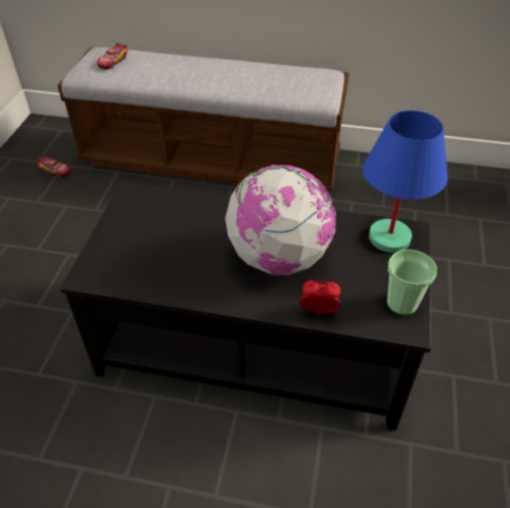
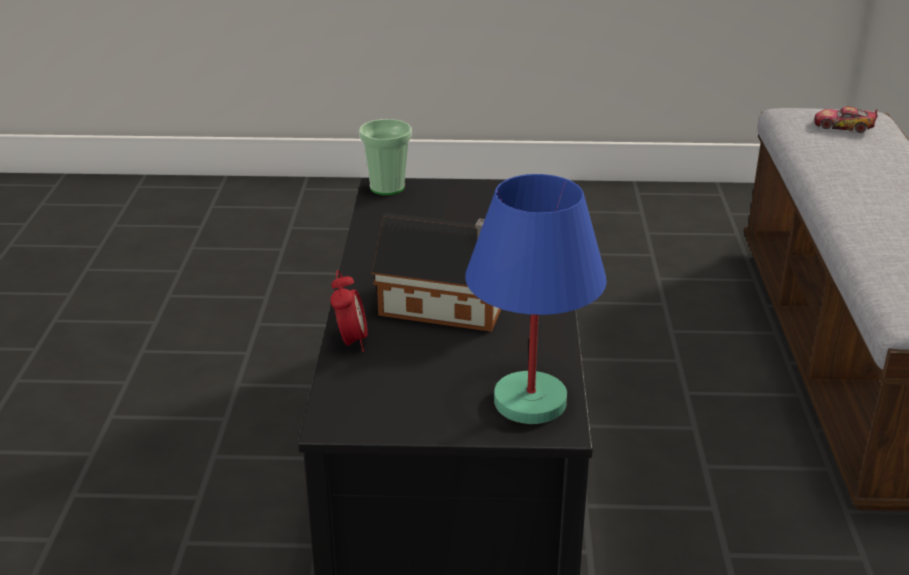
camera: 80 degrees right, 15 degrees down
toy car [37,155,71,177] -> none
globe [225,164,336,275] -> toy house [372,213,501,332]
cup [387,249,437,315] -> cup moved to [359,119,412,195]

